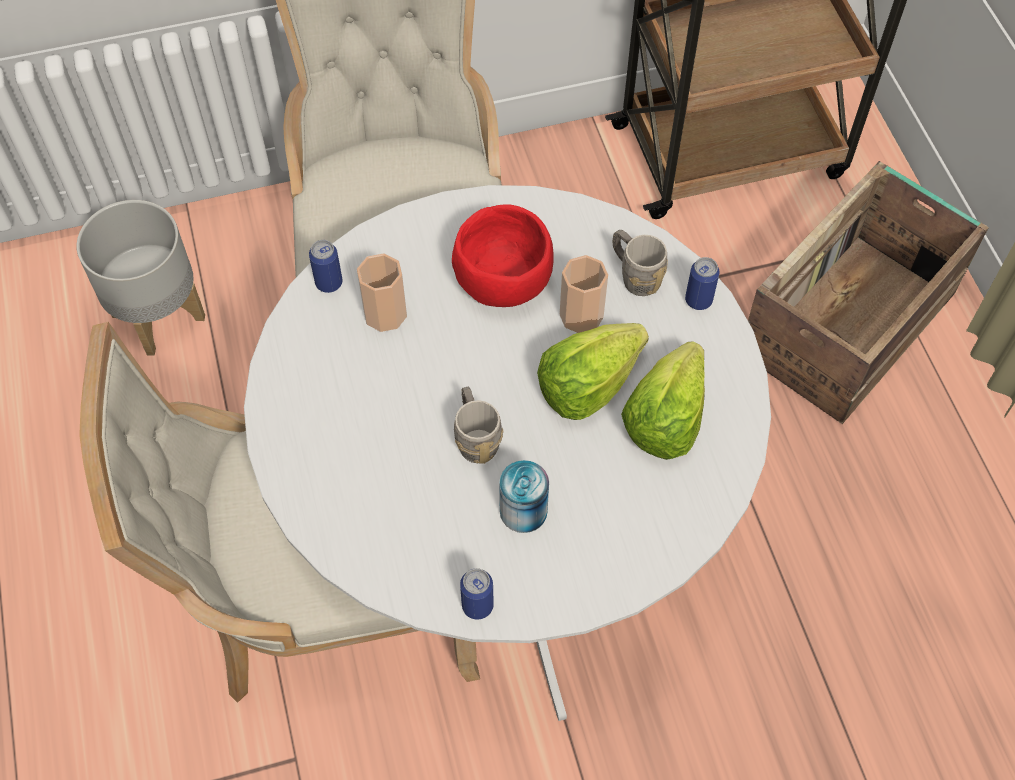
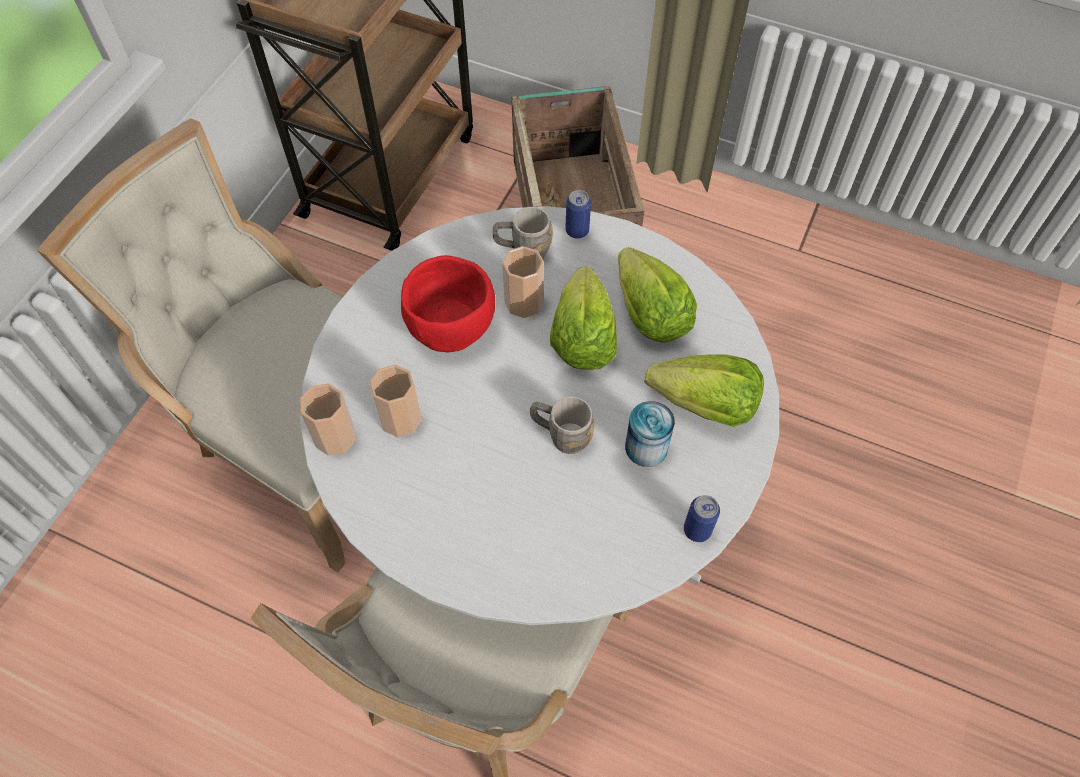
camera: 50 degrees left, 0 degrees up
grey planter [76,200,205,356] -> none
can [309,240,343,293] -> cup [300,383,356,456]
none -> lettuce [644,354,764,427]

